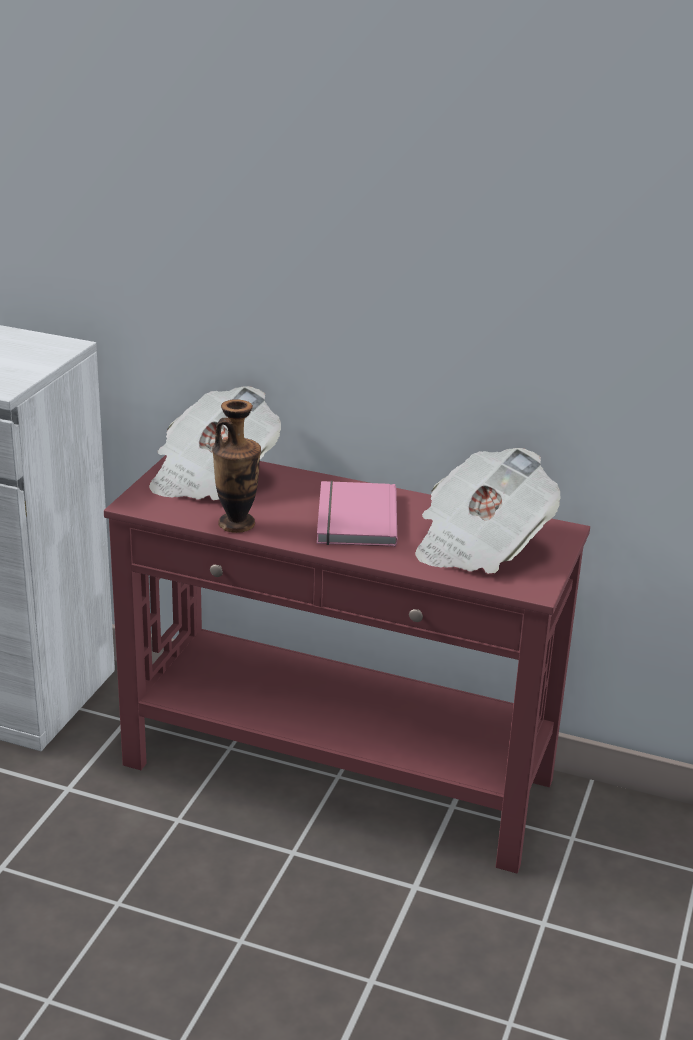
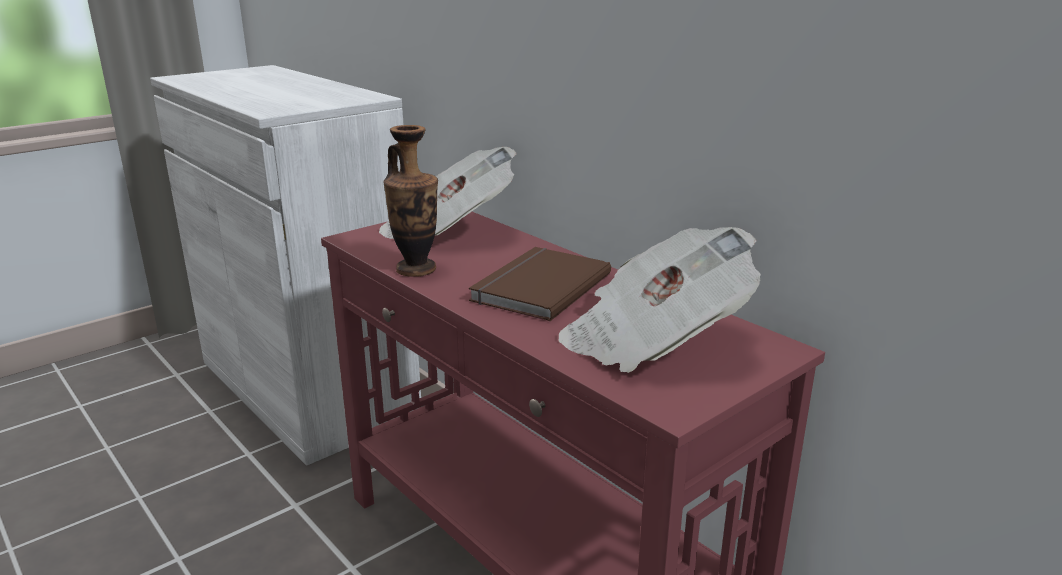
camera: 30 degrees right, 5 degrees down
pink book [317,481,397,547] -> brown book [469,247,611,321]

